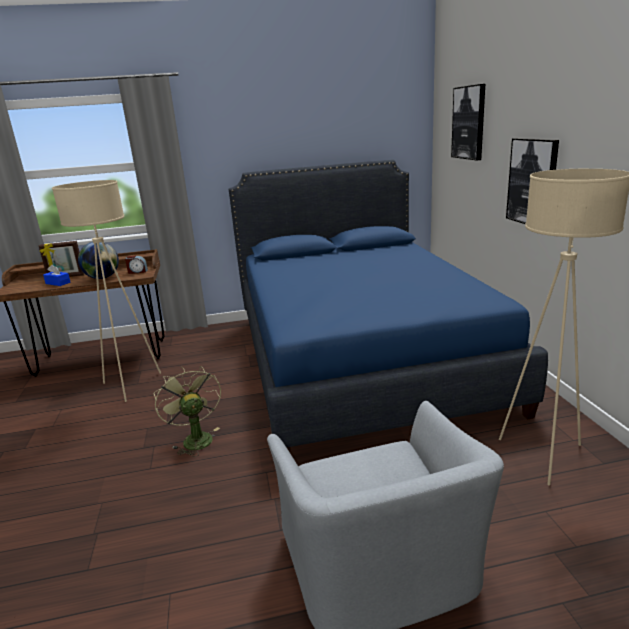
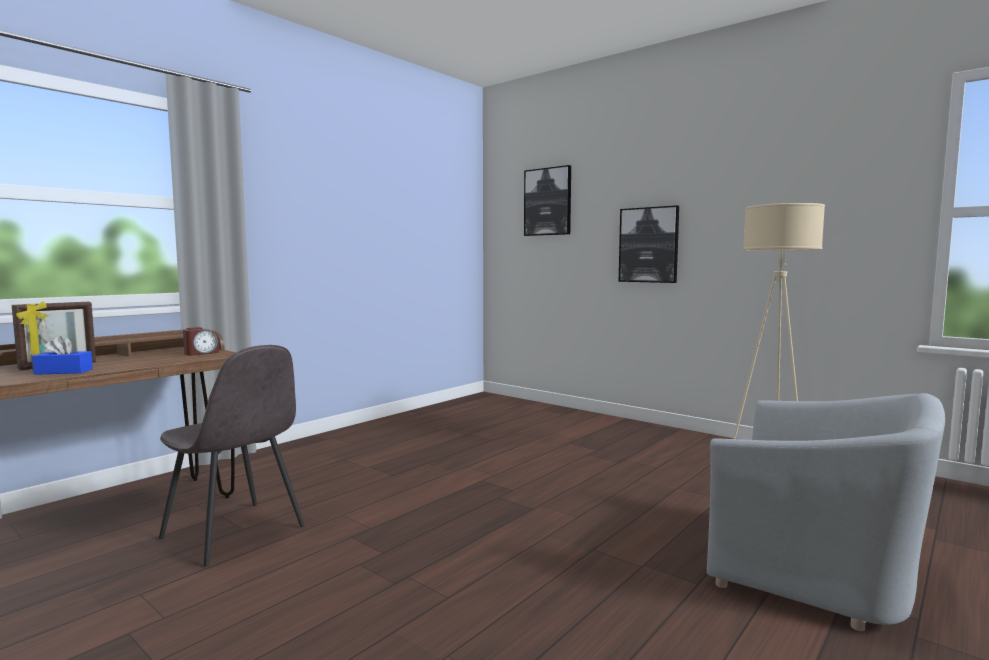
camera: 40 degrees left, 15 degrees down
beige floor lamp [52,180,161,402] -> grey chair [159,345,305,567]
globe [78,242,119,279] -> none
green fan [153,366,221,457] -> none
blue bed [229,160,548,452] -> none

